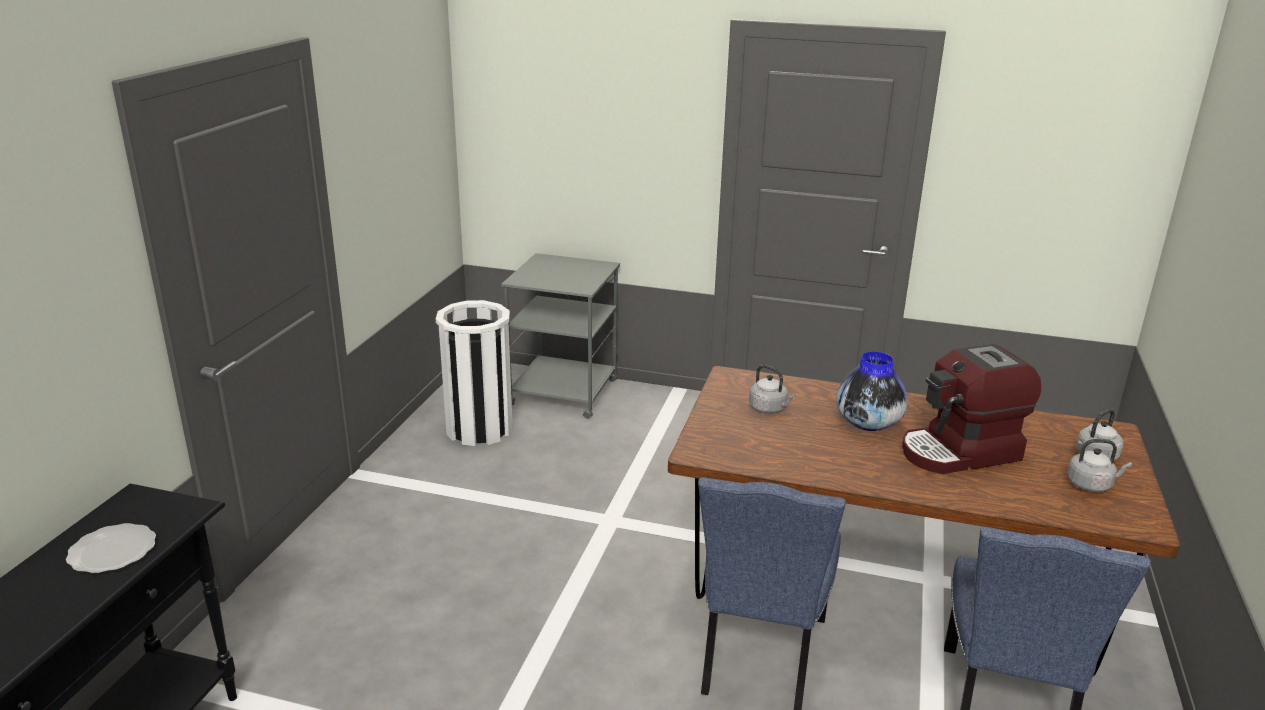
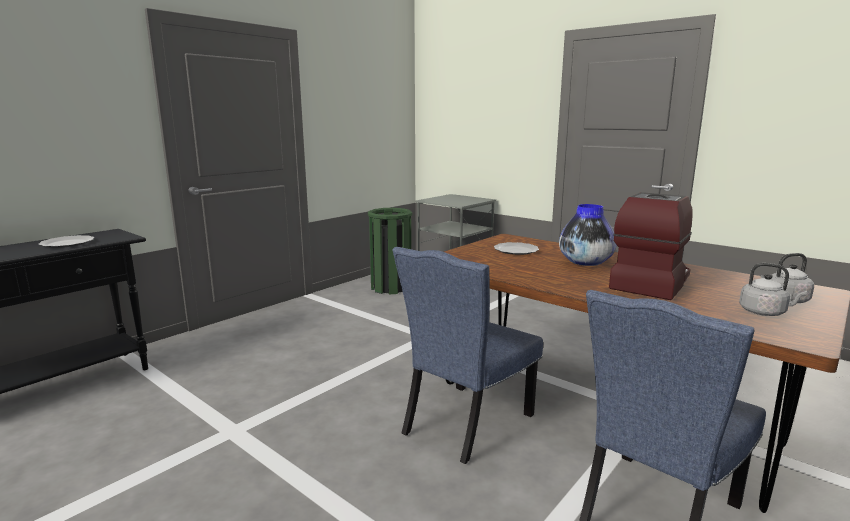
camera: 25 degrees right, 10 degrees down
white trash can [436,300,513,446] -> green trash can [368,208,412,294]
grey kettle [749,365,795,414] -> plate [494,242,539,255]
coffee machine [902,344,1041,474] -> coffee machine turned 120 degrees clockwise [609,192,692,300]

